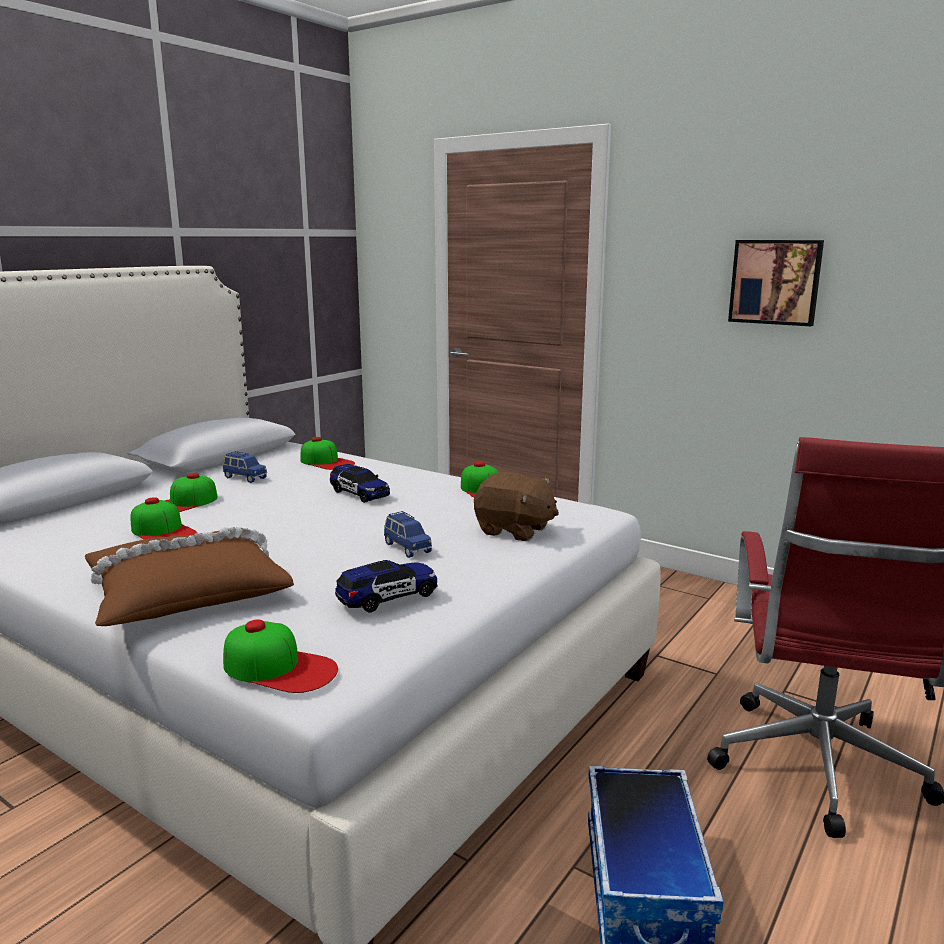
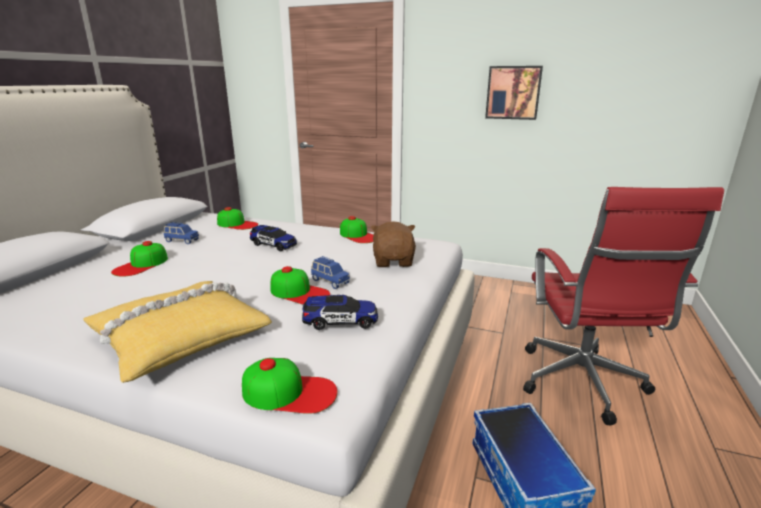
camera: 15 degrees left, 5 degrees up
brown pillow [85,527,294,626] -> yellow pillow [83,281,272,383]
cap [130,497,197,539] -> cap moved to [270,266,330,305]
toy car [335,560,438,612] -> toy car turned 45 degrees clockwise [302,295,378,330]
brown plush toy [474,472,559,541] -> brown plush toy turned 105 degrees counterclockwise [371,221,416,267]

